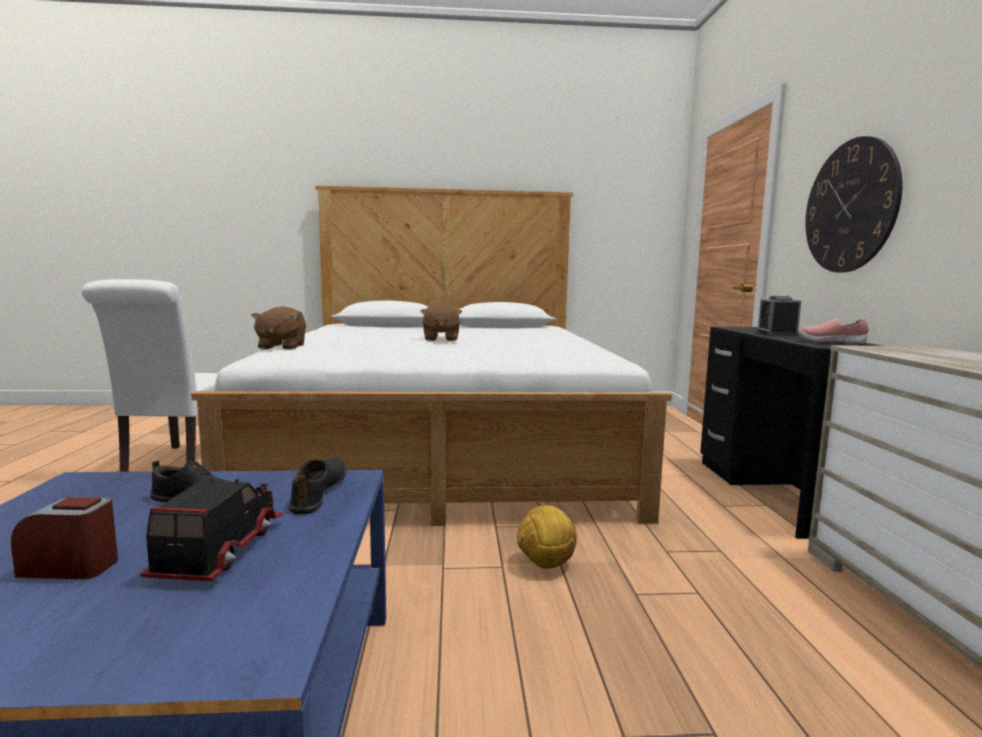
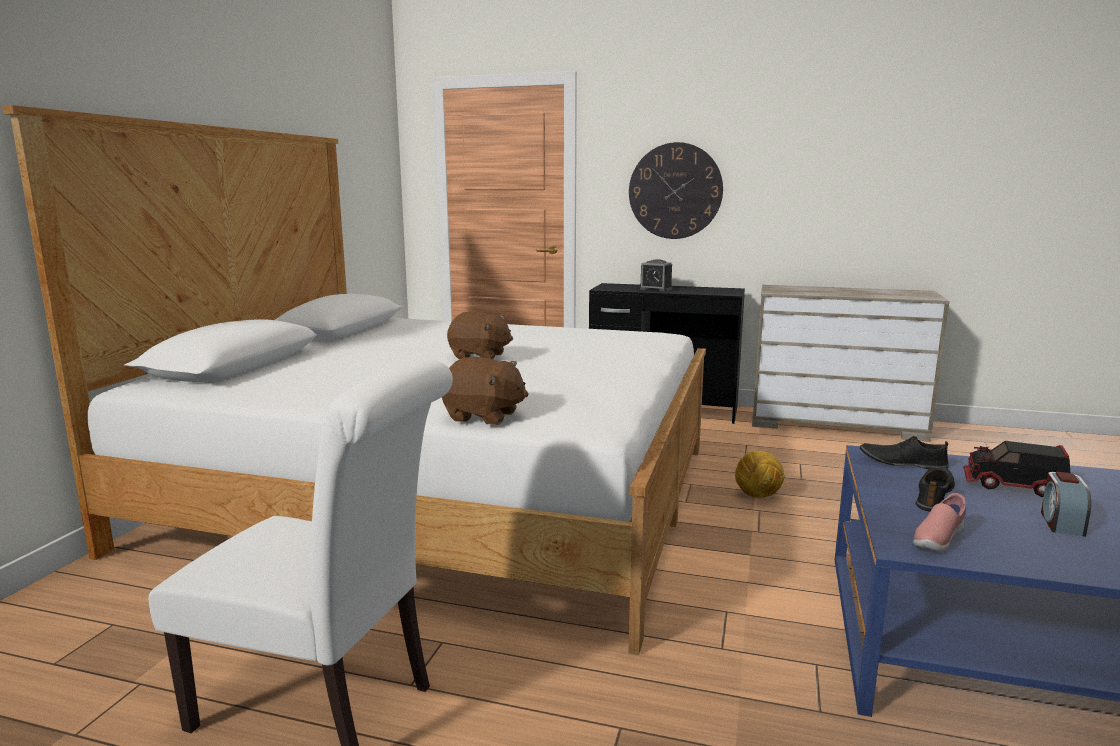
camera: 70 degrees left, 5 degrees up
pink shoe [799,318,869,343] -> pink shoe moved to [913,493,966,552]

